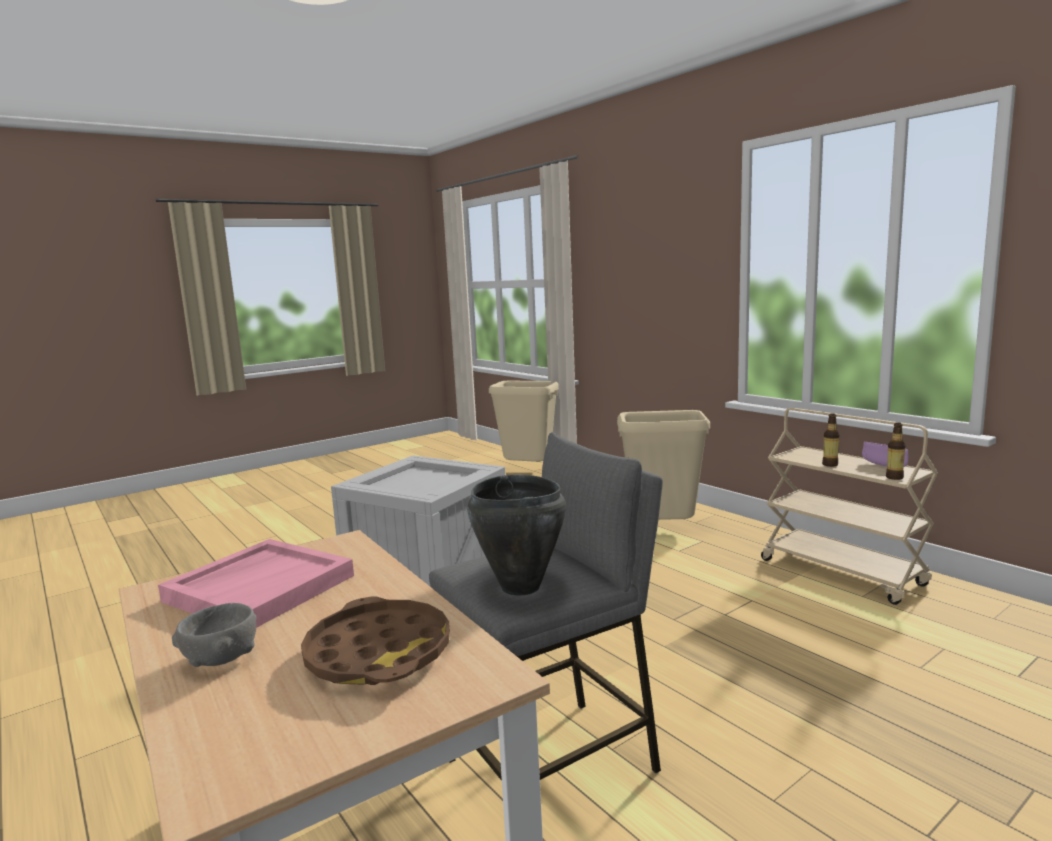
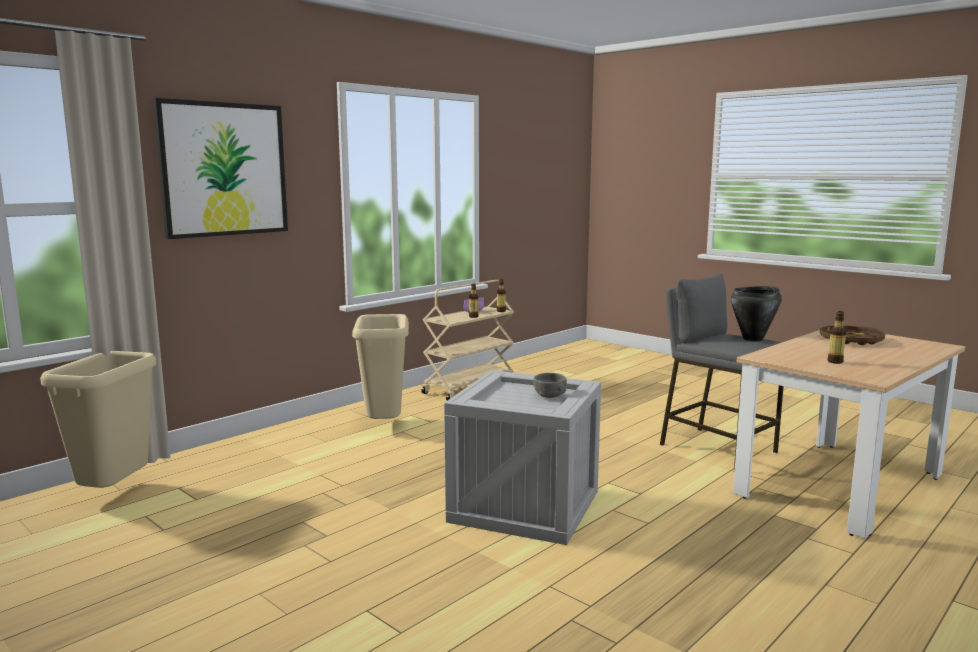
camera: 100 degrees left, 0 degrees up
pink tray [158,539,354,628] -> bottle [828,311,846,364]
grey bowl [172,603,257,667] -> grey bowl moved to [533,373,567,398]
none -> picture [153,98,288,239]

